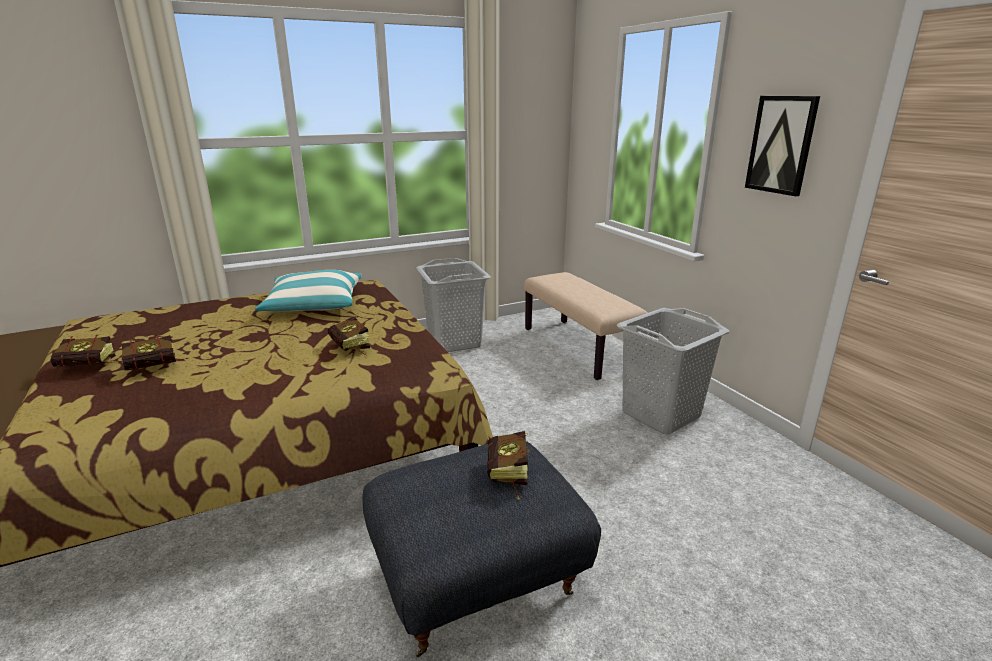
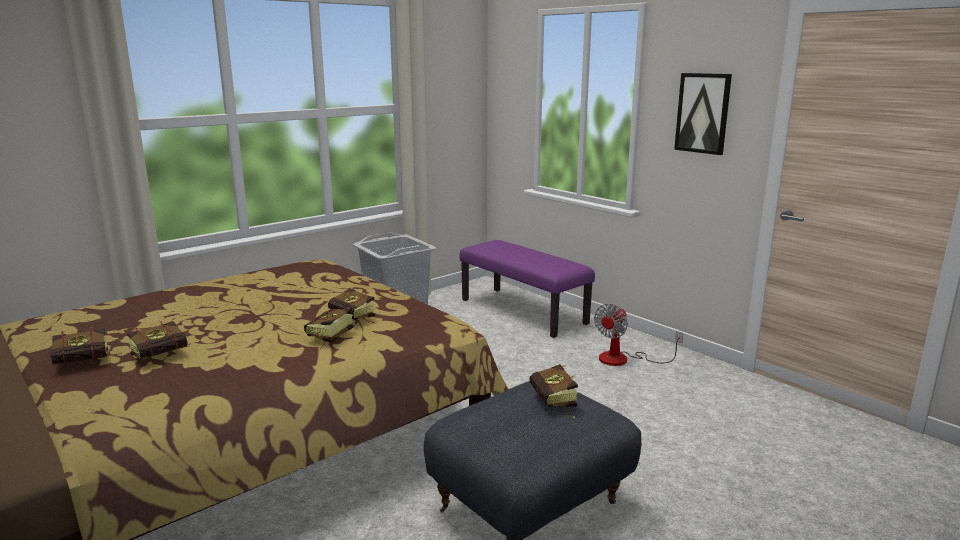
camera: 15 degrees left, 5 degrees down
pillow [255,270,361,311] -> none
beige bench [524,272,648,380] -> purple bench [459,240,595,338]
grey laundry basket [616,308,729,434] -> fan [594,304,683,366]
none -> book [304,307,354,351]

